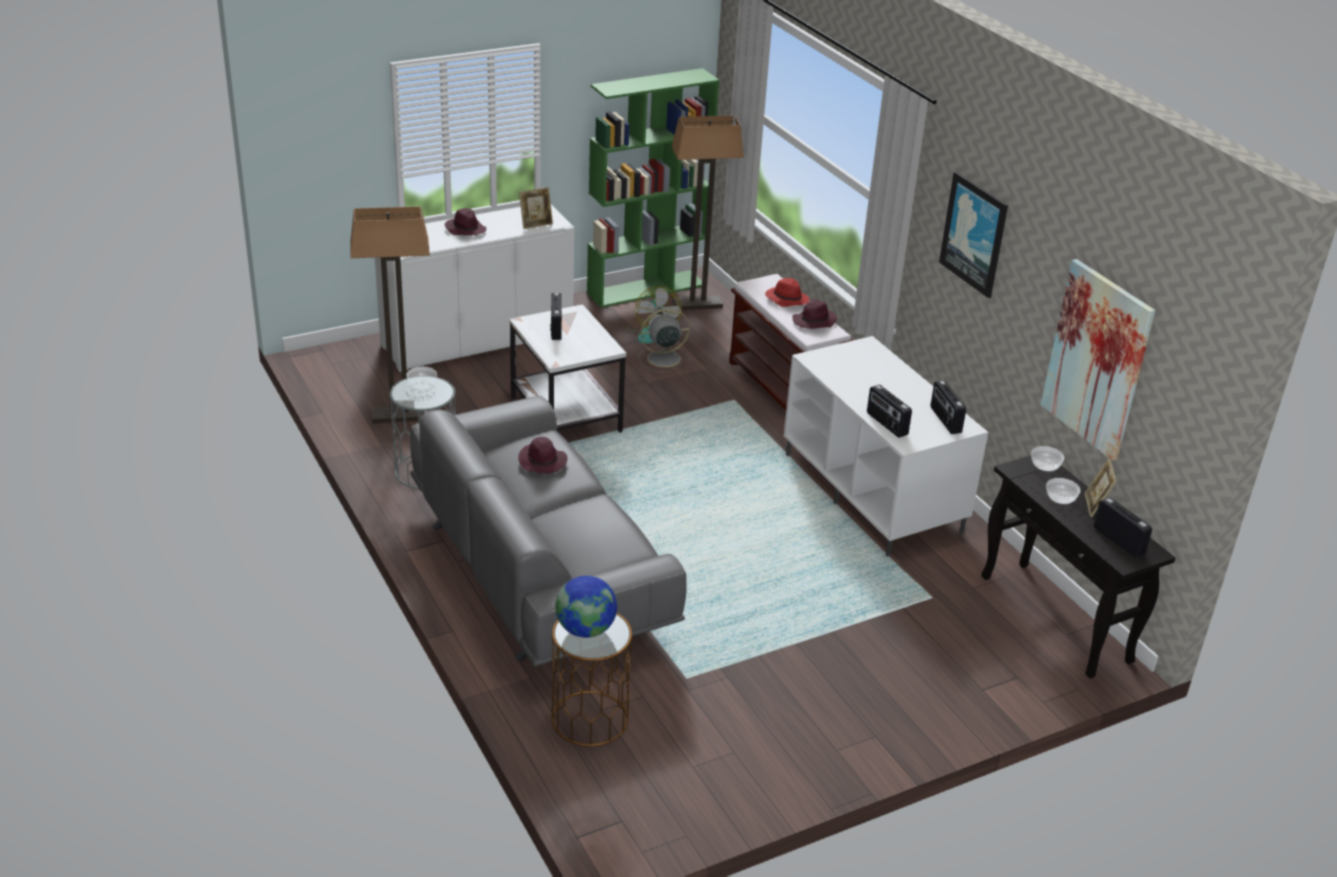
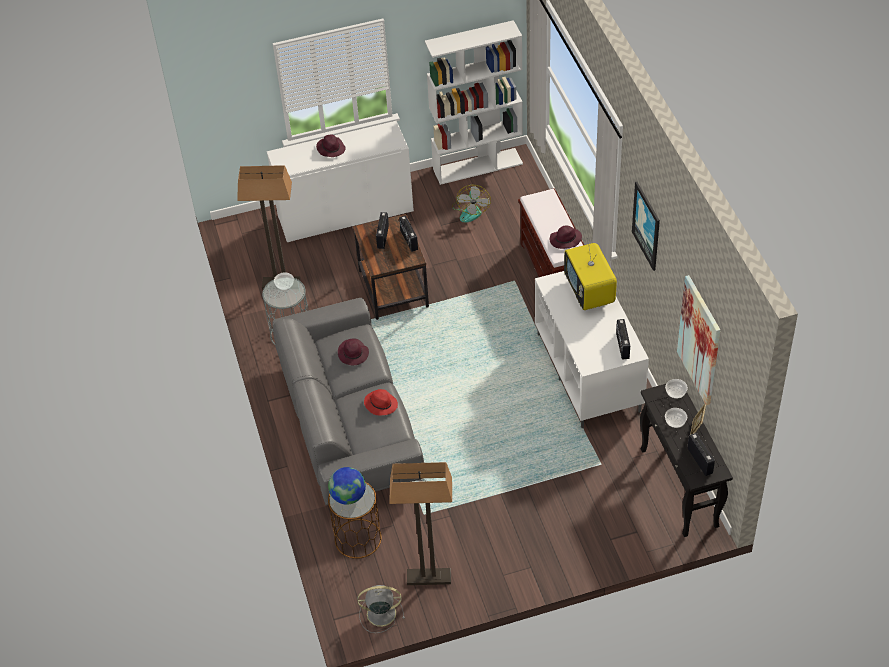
camera: 15 degrees right, 15 degrees up
white side table [509,304,626,433] -> brown side table [353,214,429,320]
picture frame [519,187,553,229] -> none
green bookcase [587,68,719,308] -> white bookcase [425,20,523,185]
grey fan [638,308,691,372] -> grey fan moved to [357,585,405,633]
floor lamp [672,115,744,310] -> floor lamp moved to [389,462,452,585]
red hat [765,278,810,307] -> red hat moved to [364,389,398,415]
radio [867,385,912,438] -> radio moved to [399,215,418,252]
none -> television [564,238,617,310]

